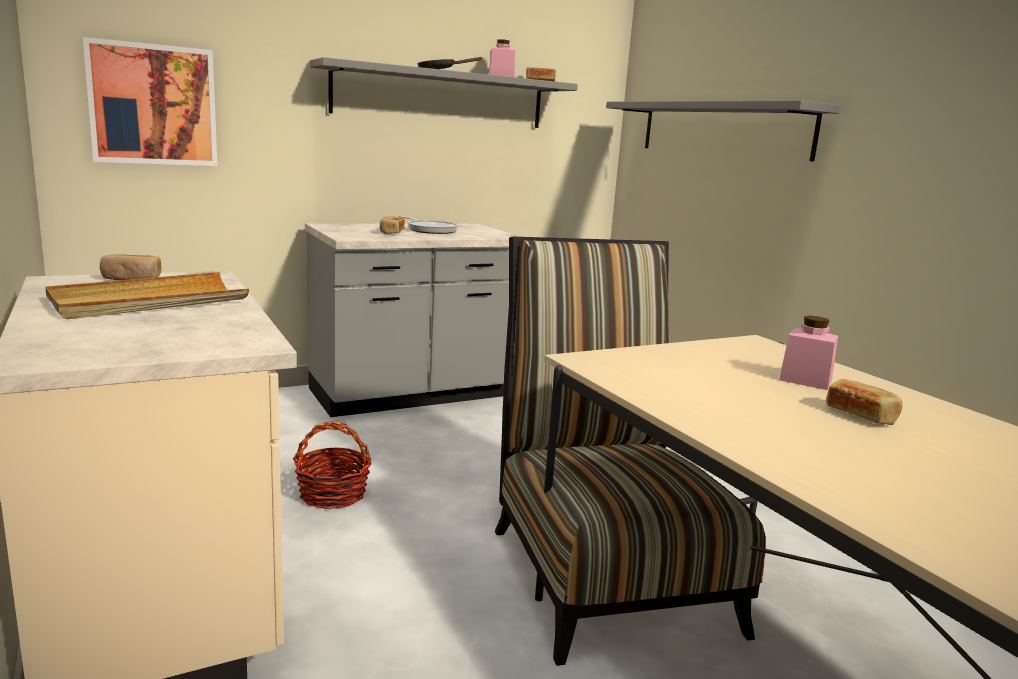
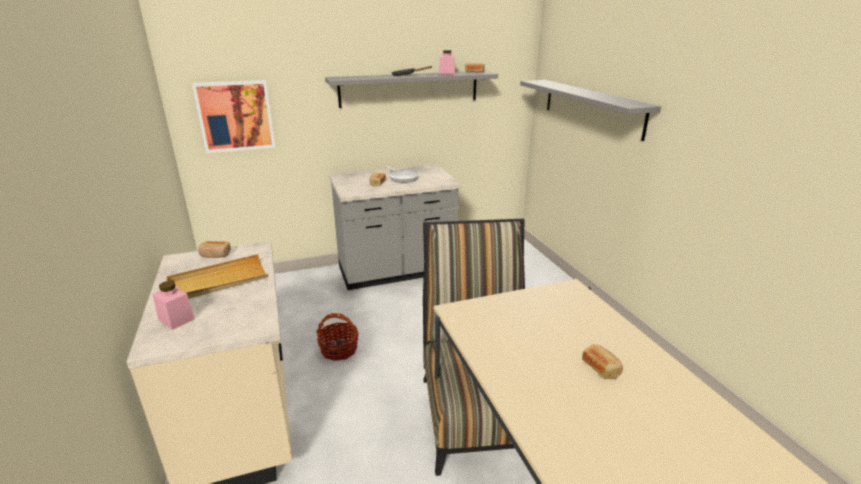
camera: 10 degrees right, 10 degrees up
pink jar [779,316,838,390] -> pink jar moved to [152,281,195,330]

